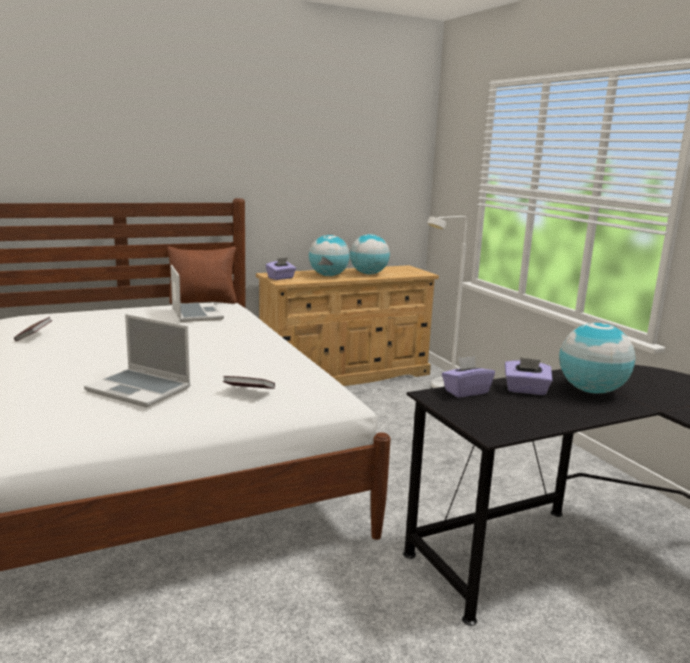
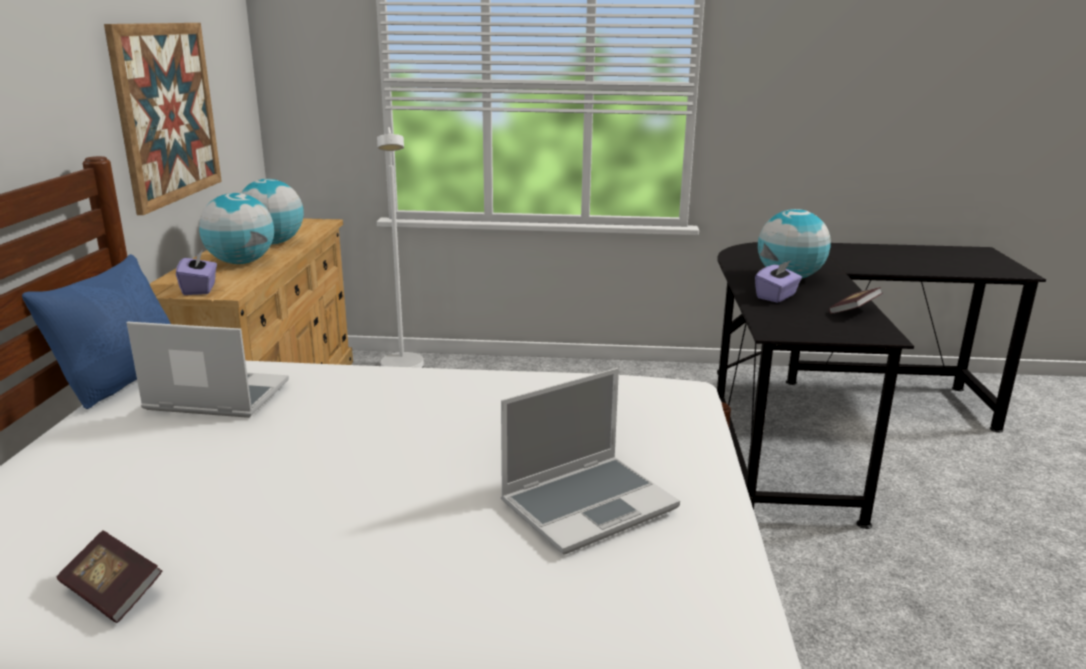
camera: 60 degrees left, 5 degrees up
brown pillow [167,246,237,304] -> blue pillow [22,254,171,409]
book [223,376,275,389] -> book moved to [829,287,883,314]
purple tissue box [442,356,495,398] -> none
none -> picture [104,23,222,215]

